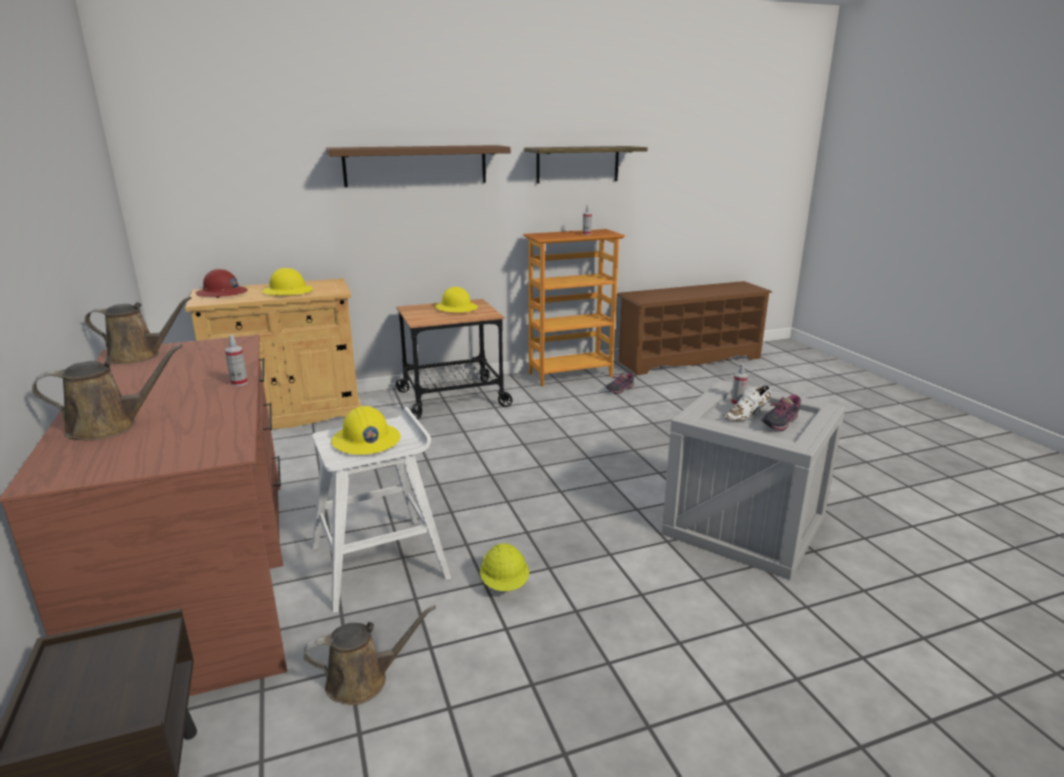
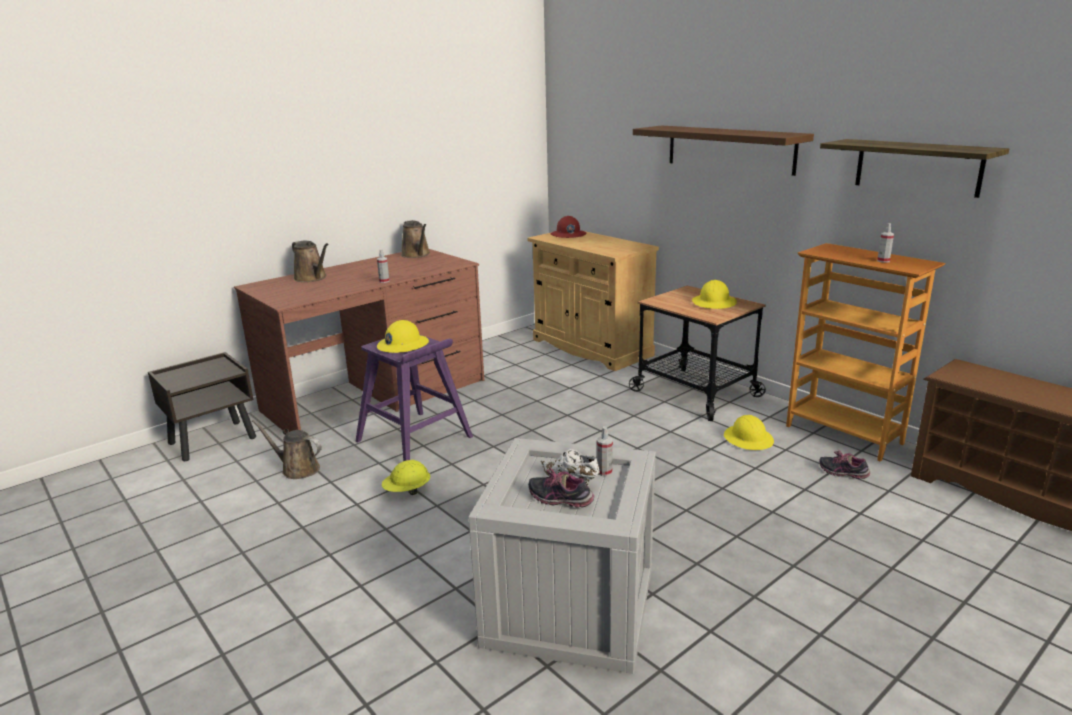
camera: 70 degrees right, 0 degrees up
yellow hard hat [262,268,314,296] -> yellow hard hat moved to [724,415,774,450]
brown watering can [304,605,436,705] -> brown watering can turned 150 degrees clockwise [252,420,322,479]
white stool [312,407,451,613] -> purple stool [355,334,473,461]

